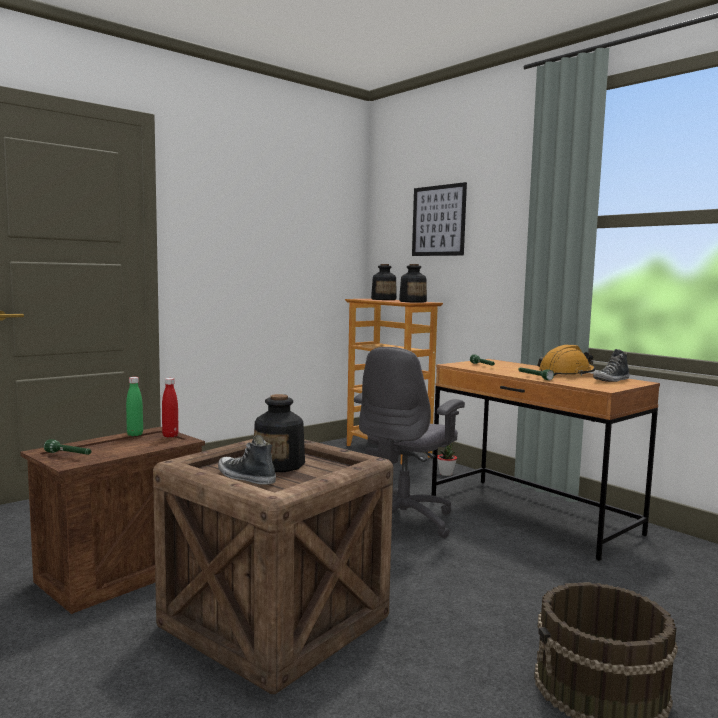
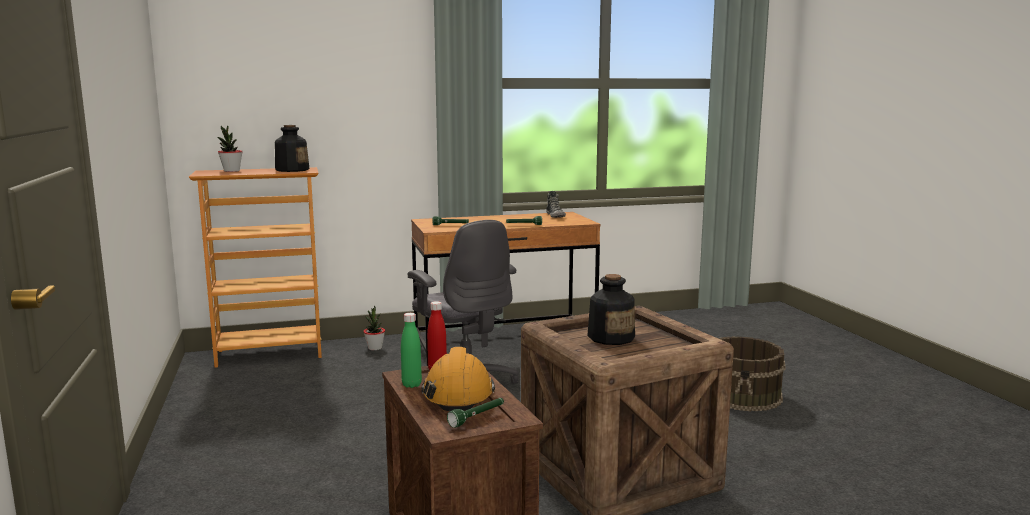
camera: 65 degrees left, 5 degrees up
shoe [218,435,276,485] -> none
bottle [371,264,397,300] -> potted plant [218,126,243,172]
picture [412,182,467,256] -> none
orange hard hat [537,345,595,376] -> orange hard hat moved to [421,347,495,411]

